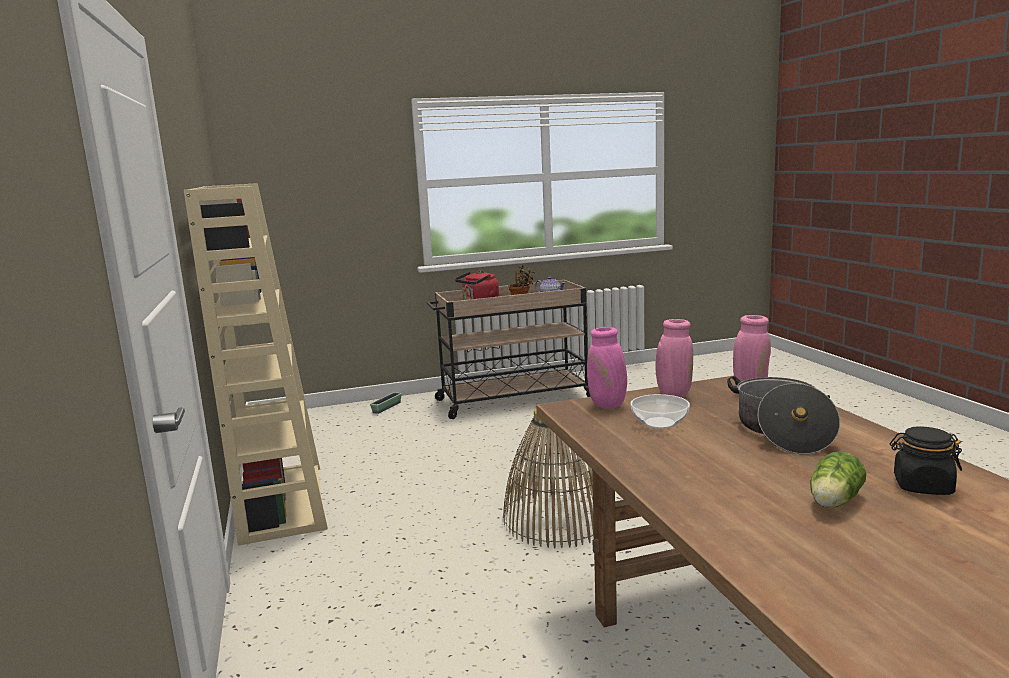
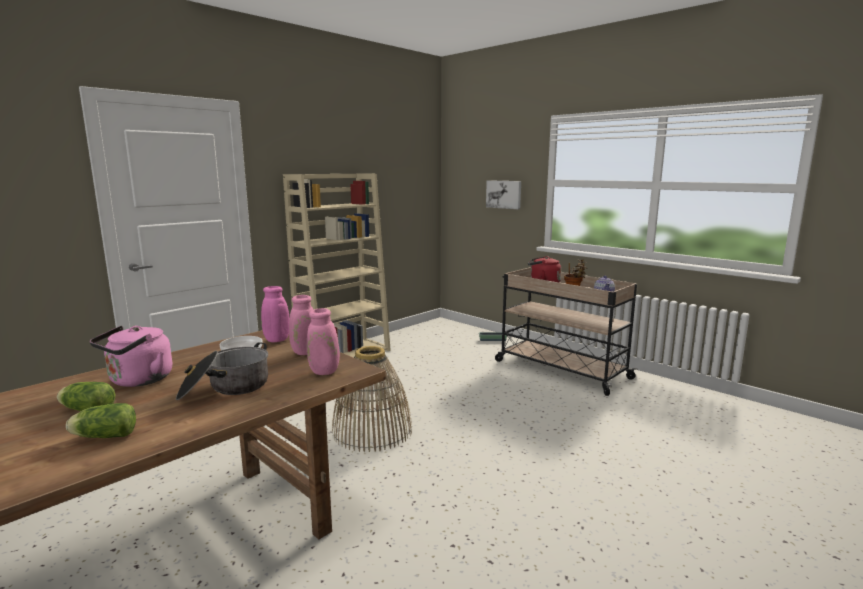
camera: 60 degrees right, 0 degrees up
black jar [890,426,962,495] -> lettuce [66,403,136,438]
none -> pink kettle [90,325,172,387]
none -> picture [486,180,521,209]

